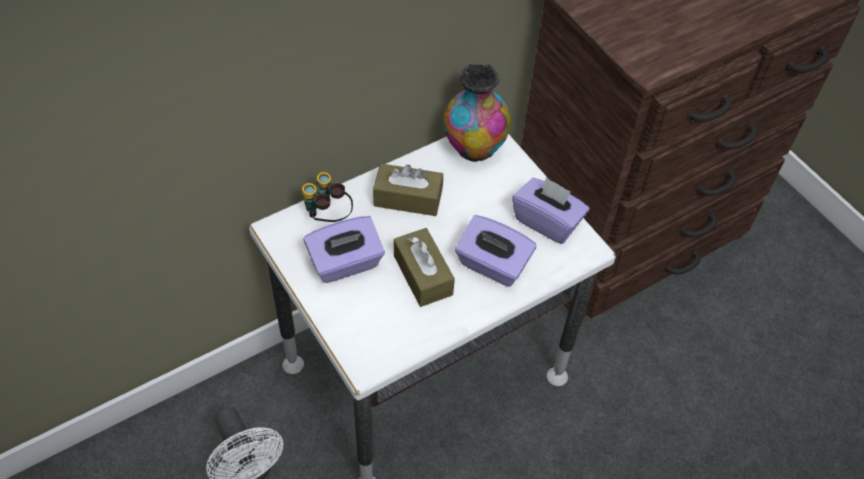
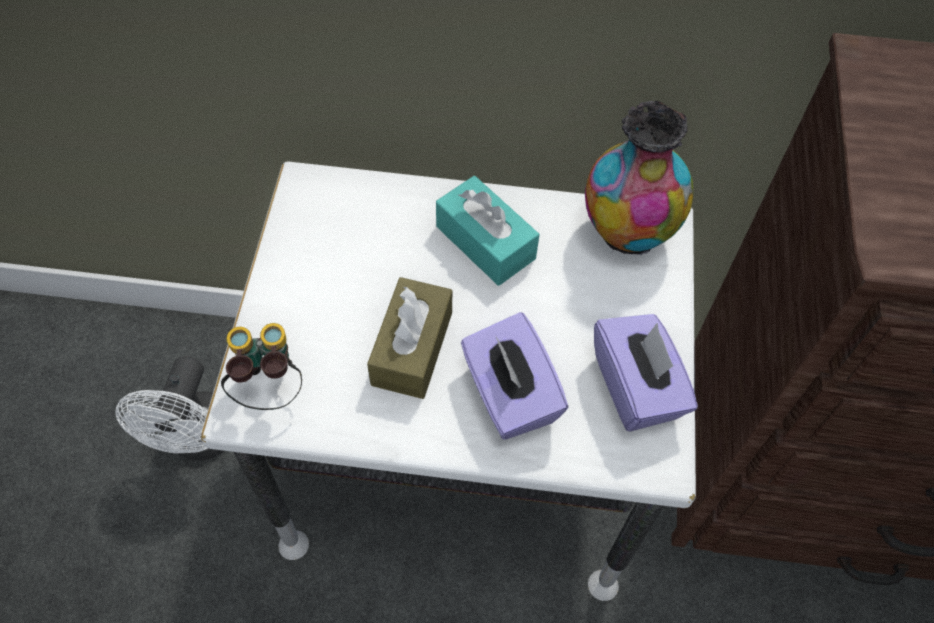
camera: 40 degrees right, 5 degrees up
binoculars [302,172,353,222] -> binoculars moved to [221,323,302,410]
purple tissue box [304,216,385,283] -> none
brown tissue box [373,163,443,216] -> turquoise tissue box [436,176,540,286]

